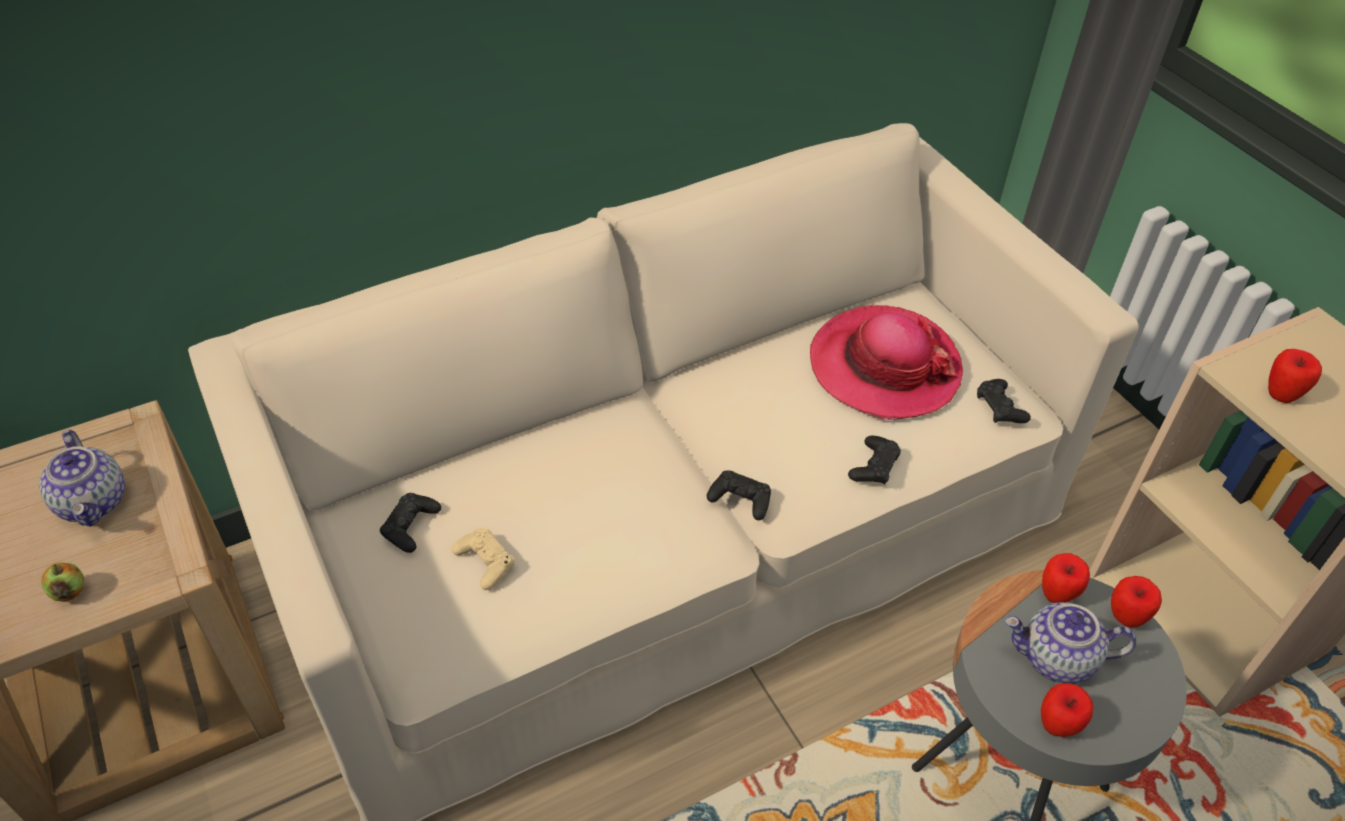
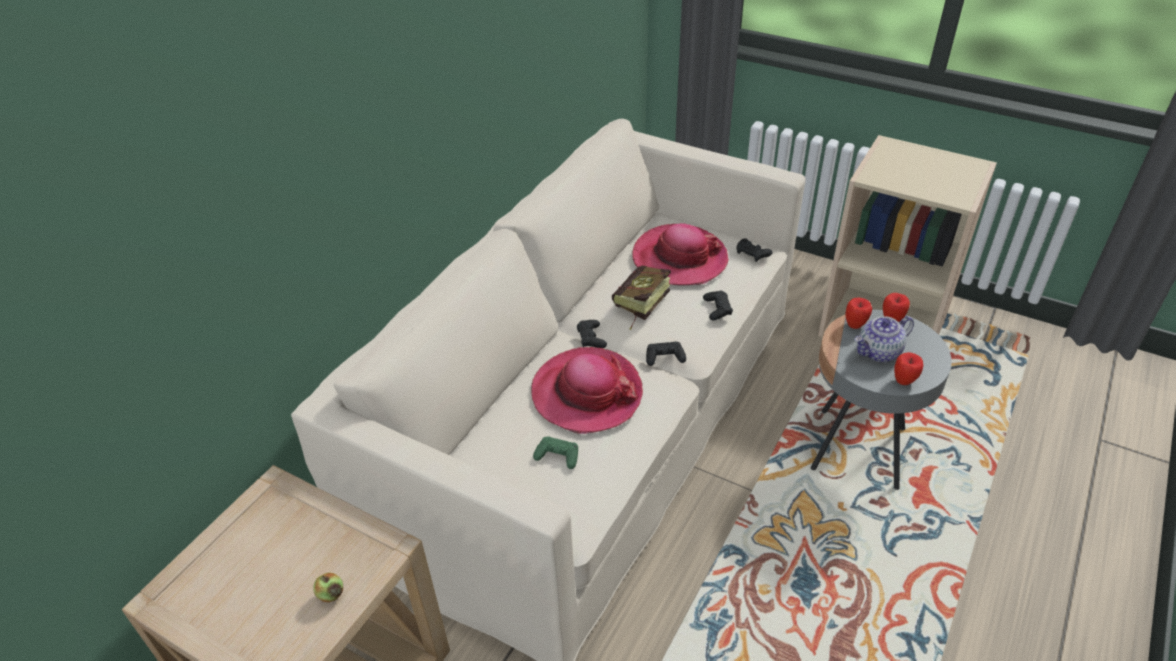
camera: 30 degrees left, 5 degrees down
teapot [39,430,125,527] -> none
black game controller [380,493,441,553] -> black game controller moved to [577,320,607,348]
beige game controller [452,528,514,590] -> green game controller [533,437,578,469]
apple [1268,349,1322,403] -> none
none -> hat [531,347,643,434]
none -> book [612,265,671,330]

